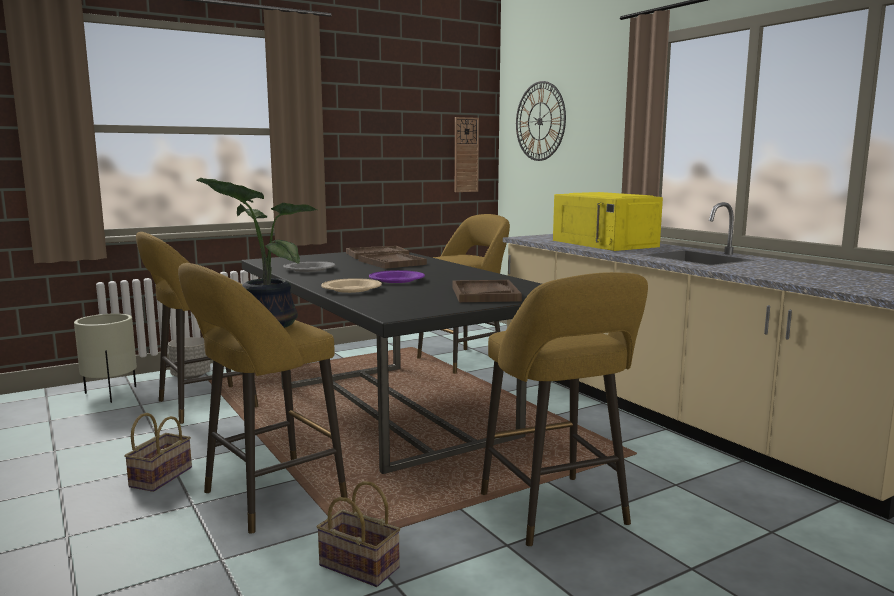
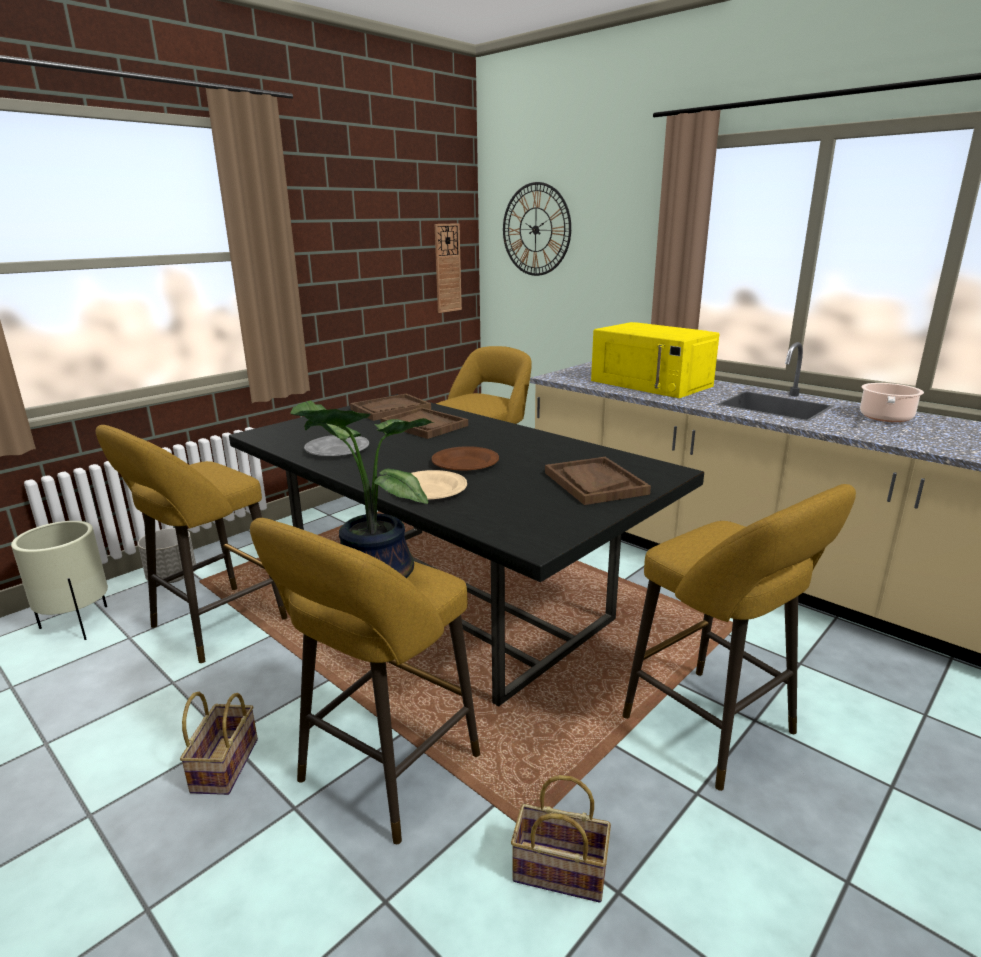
camera: 15 degrees left, 10 degrees up
purple plate [369,270,425,283] -> brown plate [431,446,499,471]
none -> cooking pot [860,383,924,422]

